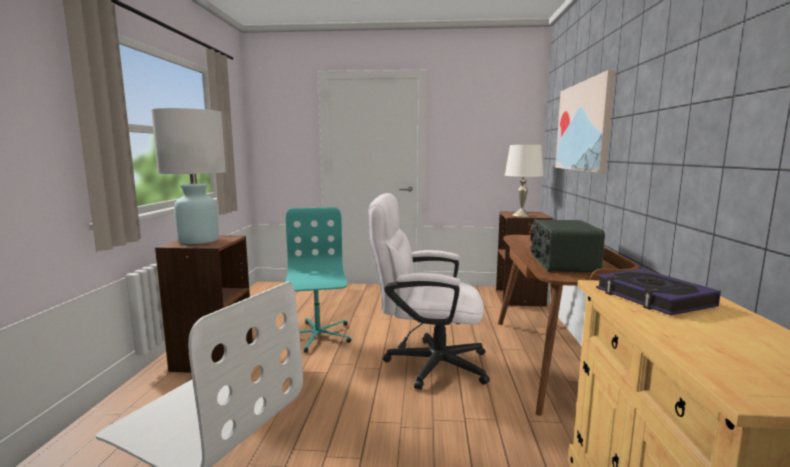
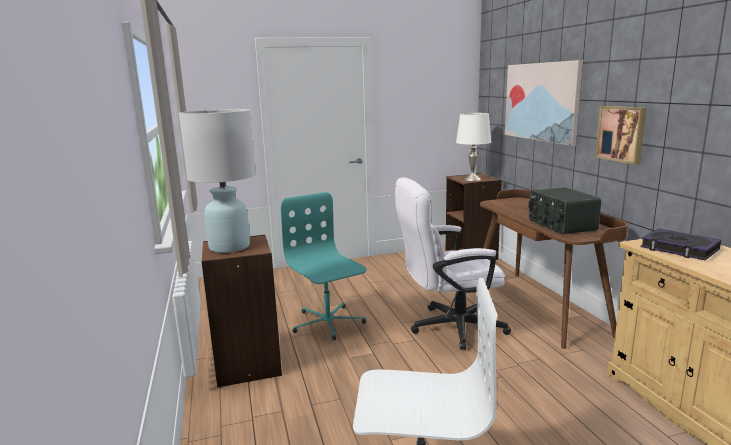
camera: 20 degrees left, 5 degrees up
none -> picture [595,106,647,165]

